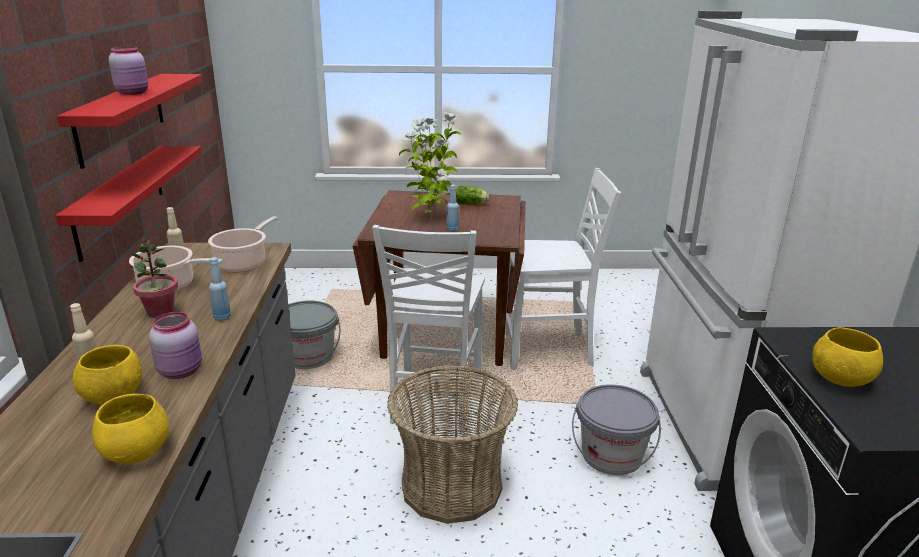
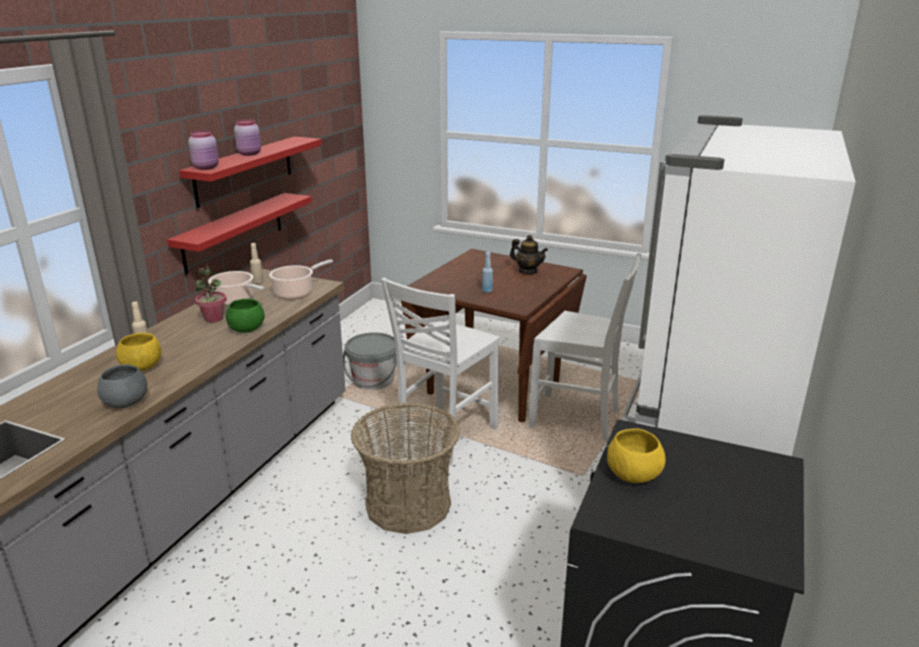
camera: 25 degrees right, 0 degrees up
yellow bowl [92,394,170,464] -> grey bowl [97,364,147,408]
pink jar [149,312,202,379] -> pink jar moved to [188,130,219,170]
blue bottle [209,257,231,321] -> green bowl [226,299,265,333]
potted plant [399,112,462,220] -> none
lettuce [456,186,489,205] -> teapot [510,235,548,274]
grey bucket [572,384,661,475] -> none

